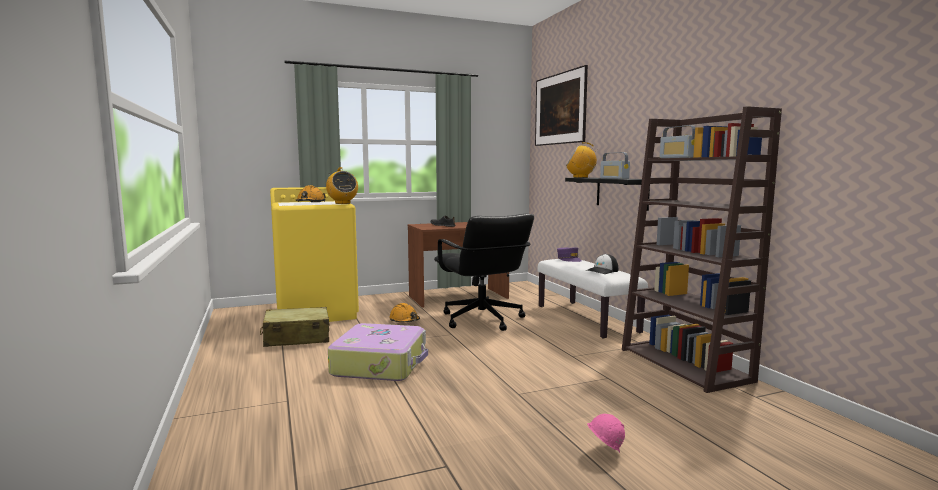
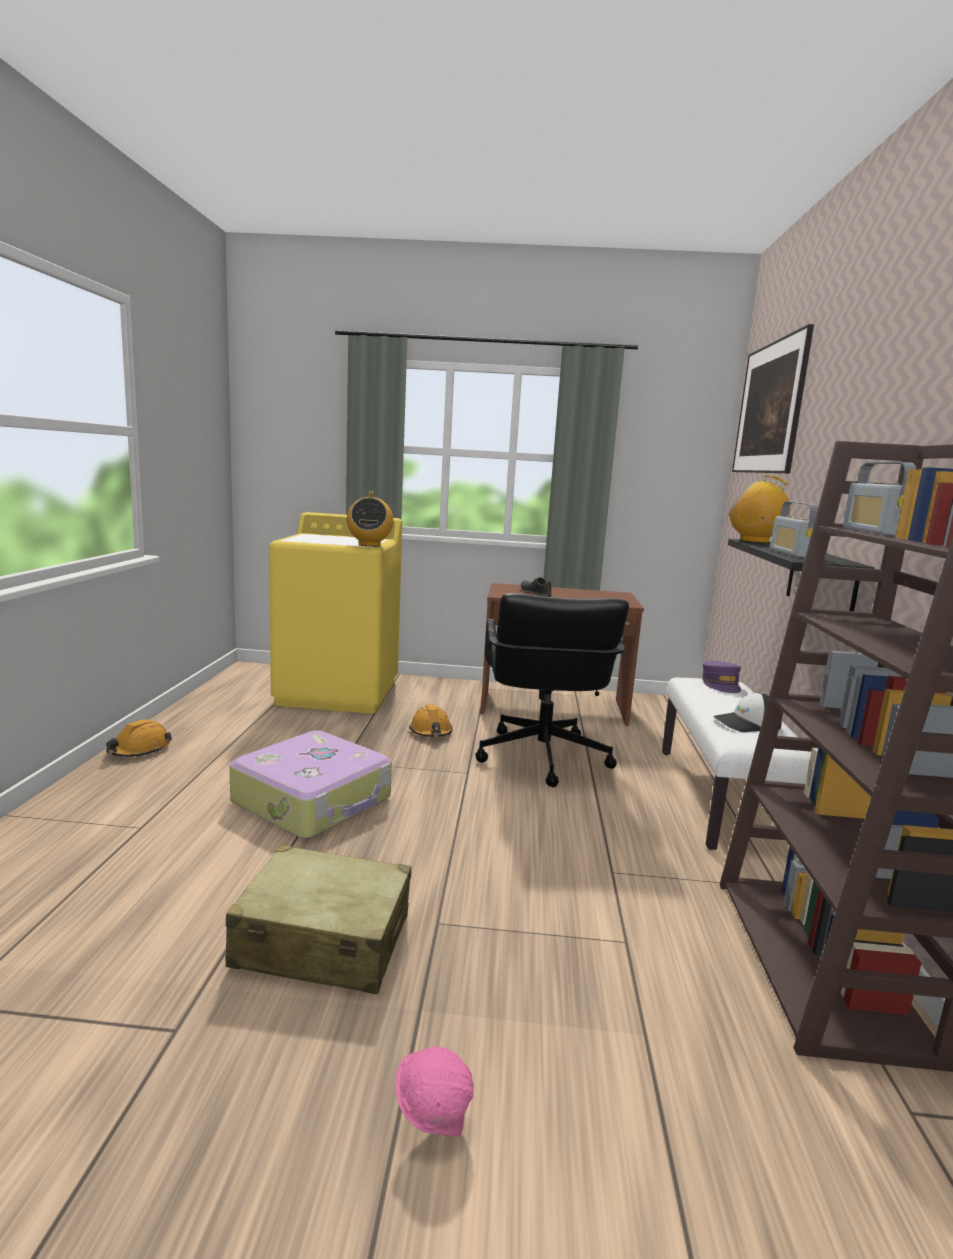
camera: 25 degrees right, 5 degrees up
beige suitcase [260,307,330,347] -> beige suitcase moved to [226,845,411,994]
orange hard hat [295,185,326,202] -> orange hard hat moved to [106,720,172,757]

